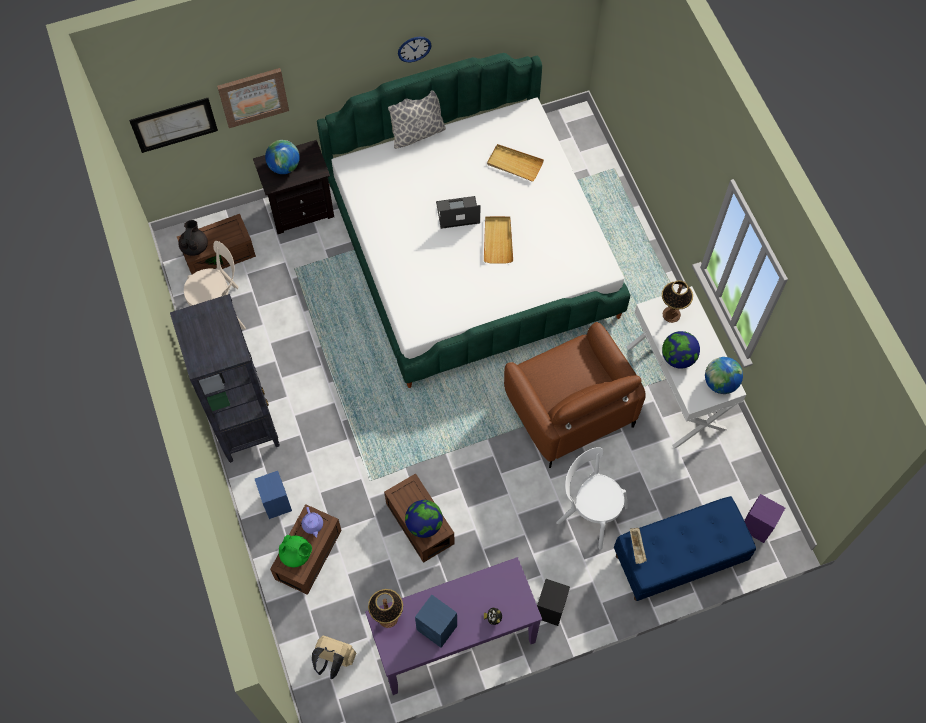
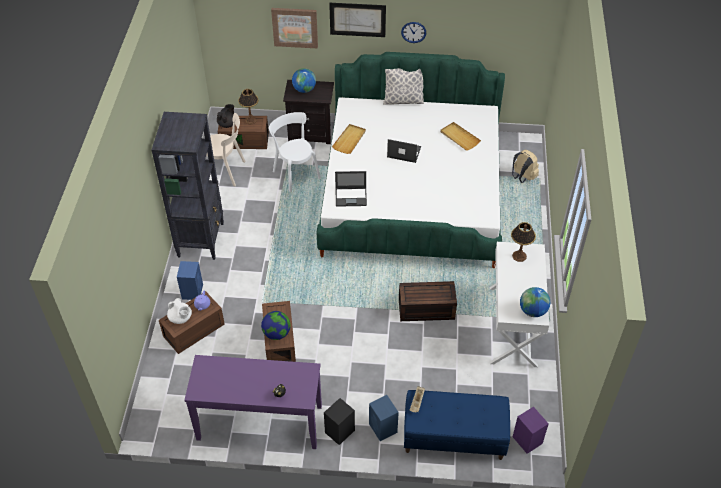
camera: 25 degrees right, 15 degrees down
picture [129,98,218,153] -> picture moved to [329,3,386,37]
green teapot [279,535,312,567] -> white teapot [167,298,192,324]
beige backpack [312,635,356,679] -> beige backpack moved to [512,150,539,183]
table lamp [368,589,403,628] -> table lamp moved to [238,89,259,124]
blue speaker [415,595,457,648] -> blue speaker moved to [369,395,399,441]
beige tray [484,216,513,264] -> beige tray moved to [332,124,366,154]
brown armchair [504,322,646,468] -> brown storage box [399,281,457,321]
white chair [556,447,628,550] -> white chair moved to [269,112,321,192]
globe [662,331,700,369] -> none
none -> laptop [335,171,367,207]

